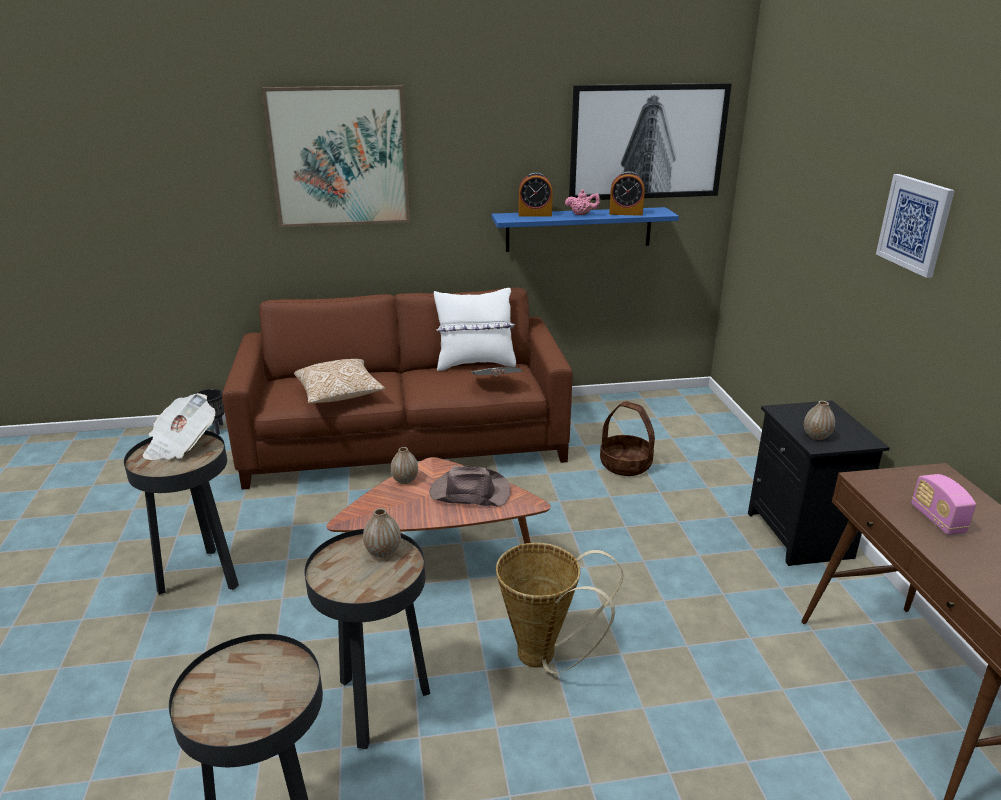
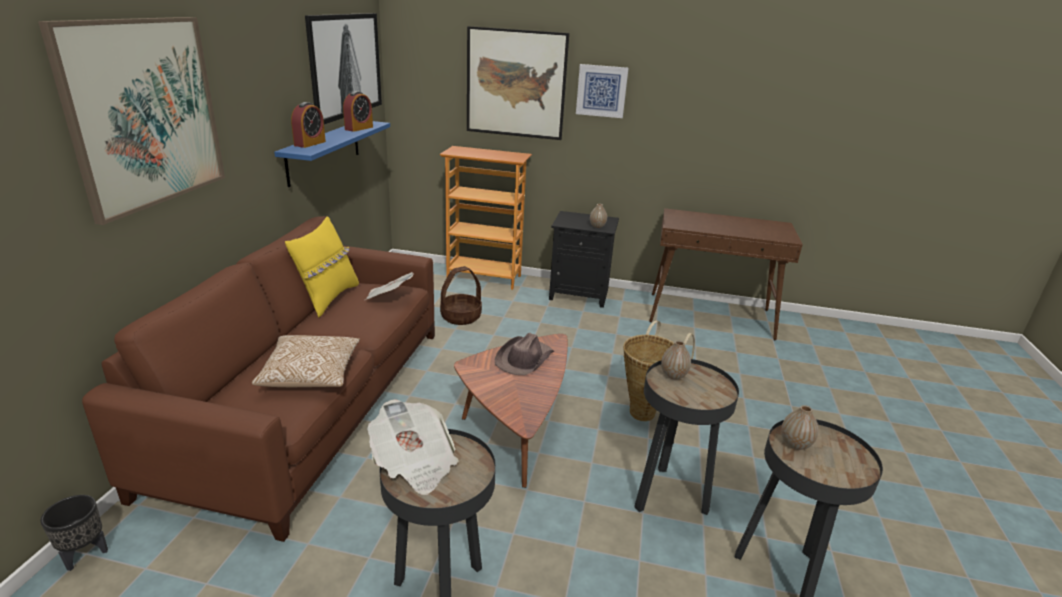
camera: 70 degrees left, 0 degrees up
vase [391,447,418,484] -> vase moved to [781,405,819,450]
white pillow [434,288,516,371] -> yellow pillow [285,216,359,318]
pink teapot [565,190,600,215] -> none
radio [911,474,976,535] -> none
none -> bookcase [440,146,532,290]
none -> picture [467,26,569,140]

